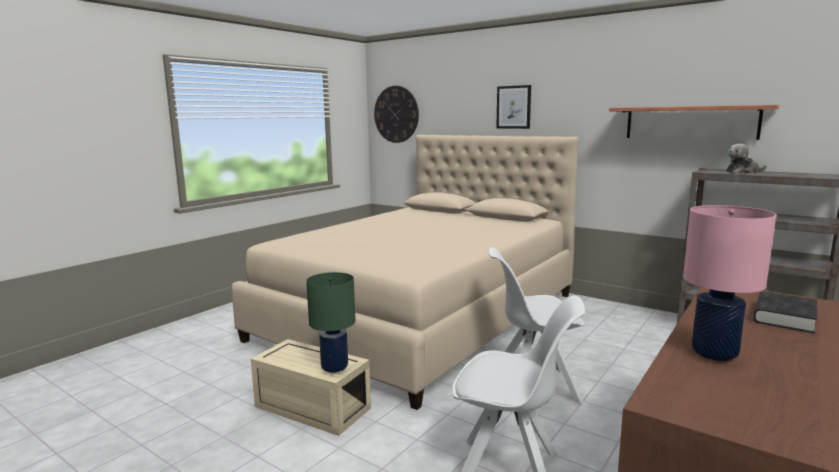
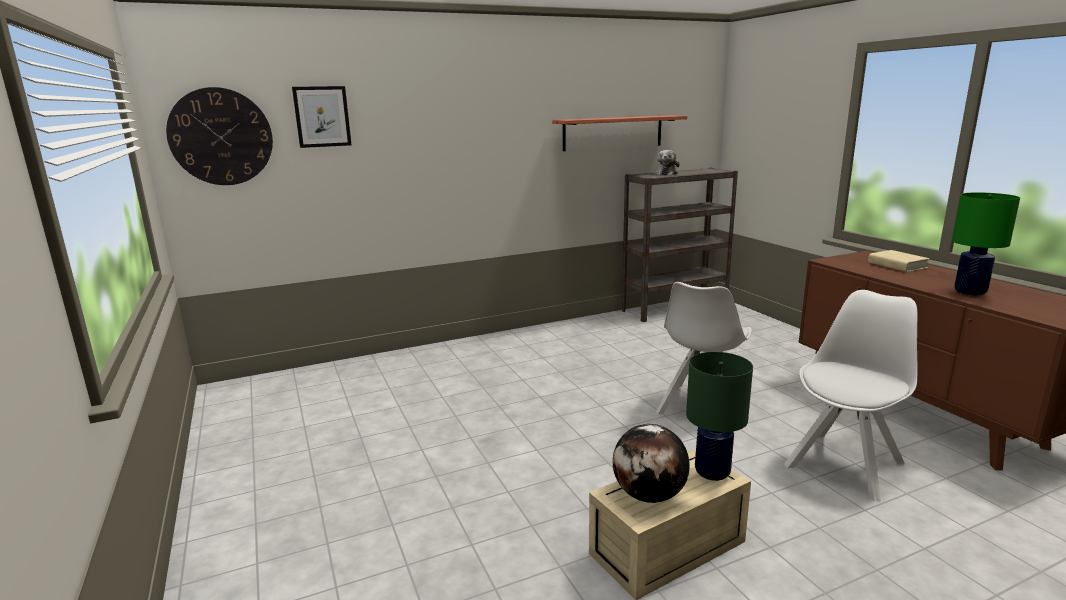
camera: 60 degrees left, 5 degrees up
beige bed [232,135,579,410] -> none
picture [496,85,531,129] -> picture moved to [292,86,351,148]
pink table lamp [683,205,776,361] -> green table lamp [952,192,1020,295]
black book [753,291,817,333] -> beige book [868,250,930,272]
none -> globe [613,424,690,503]

